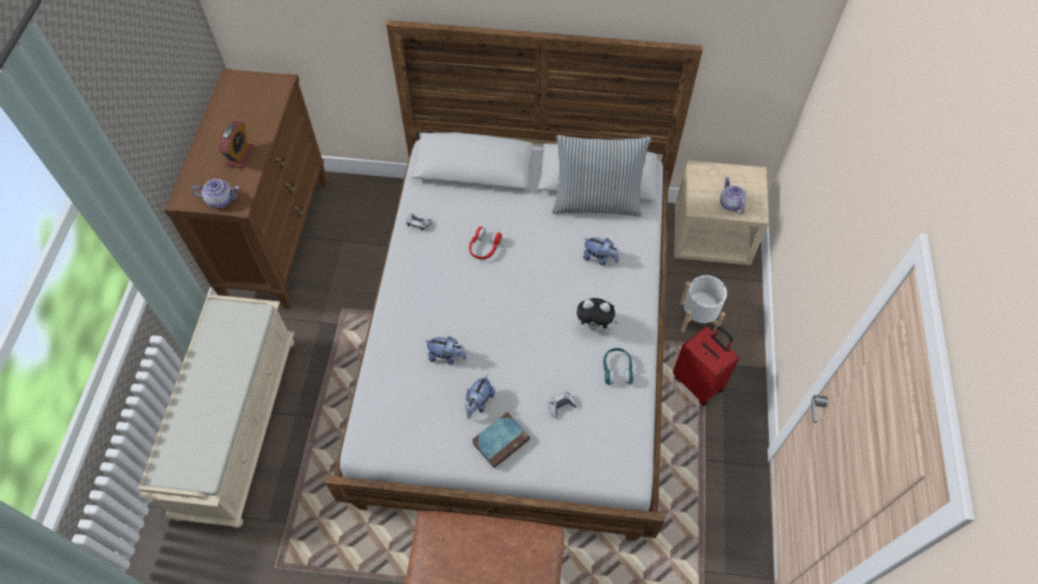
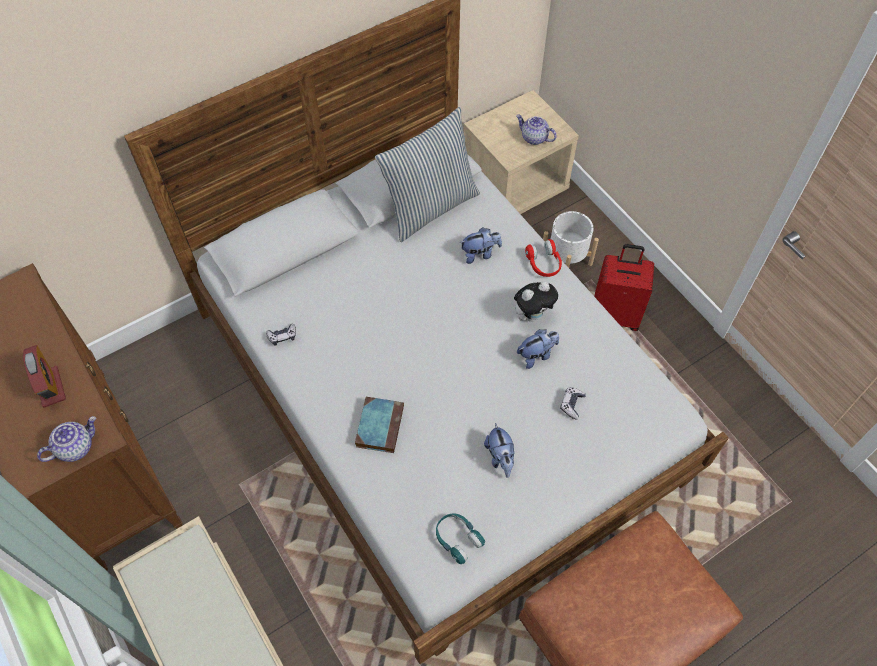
camera: 40 degrees left, 0 degrees up
plush toy [425,336,467,365] -> plush toy moved to [517,329,559,369]
red headphones [469,226,502,260] -> red headphones moved to [525,239,562,277]
book [472,412,530,468] -> book moved to [355,397,404,453]
turquoise headphones [603,348,634,385] -> turquoise headphones moved to [436,513,485,564]

